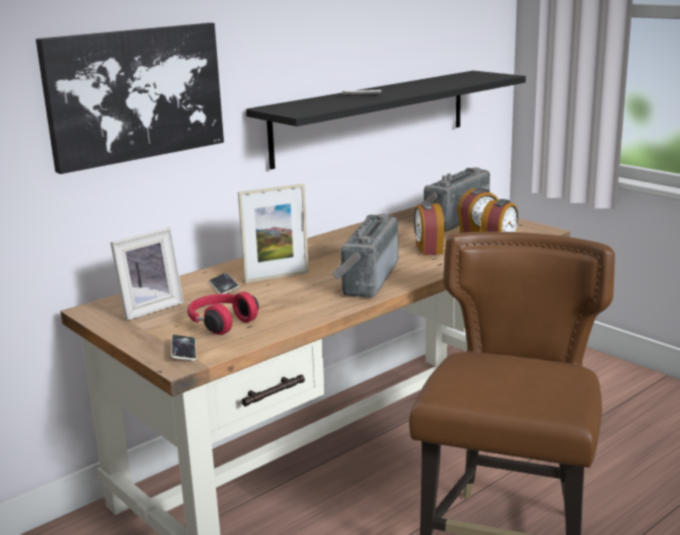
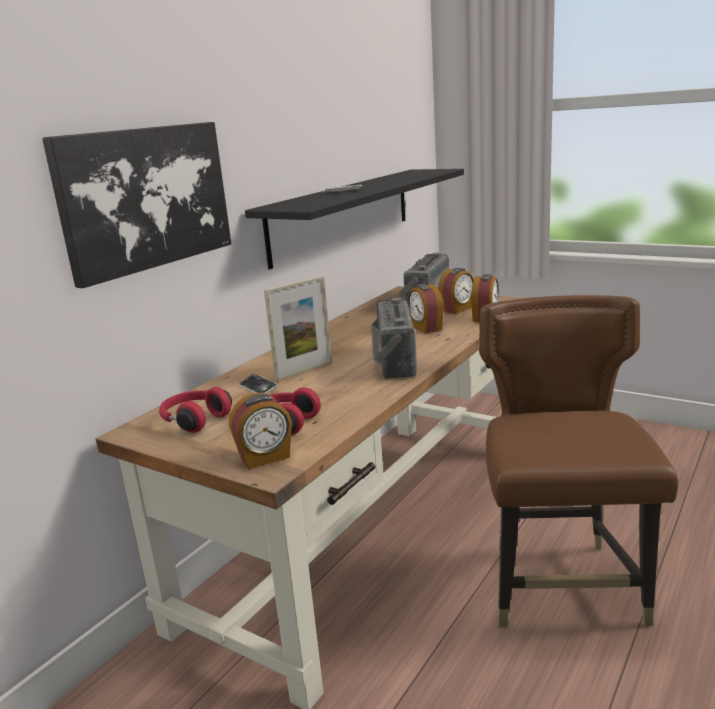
camera: 15 degrees left, 0 degrees up
picture frame [110,228,184,321] -> red headphones [159,387,232,433]
phone [171,335,197,361] -> alarm clock [229,393,292,469]

